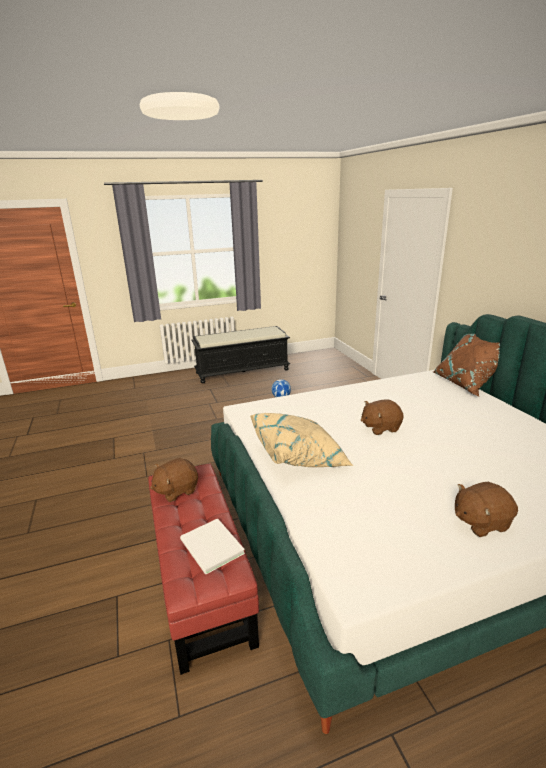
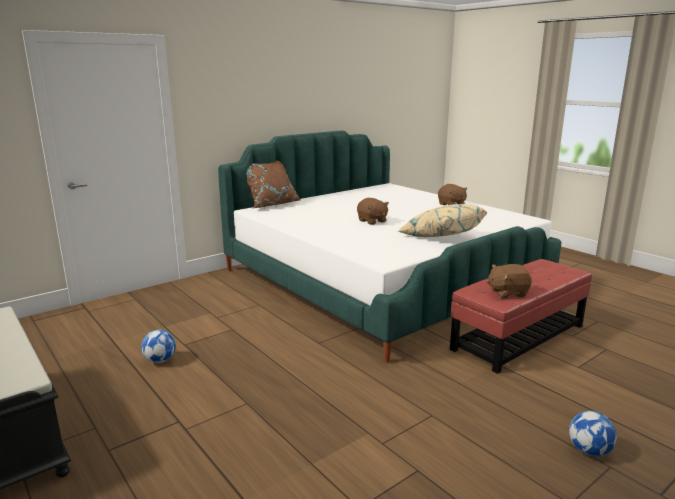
camera: 110 degrees left, 5 degrees down
brown plush toy [150,458,198,502] -> brown plush toy turned 135 degrees clockwise [487,264,532,298]
white book [180,518,245,574] -> none
none -> football [569,411,617,456]

